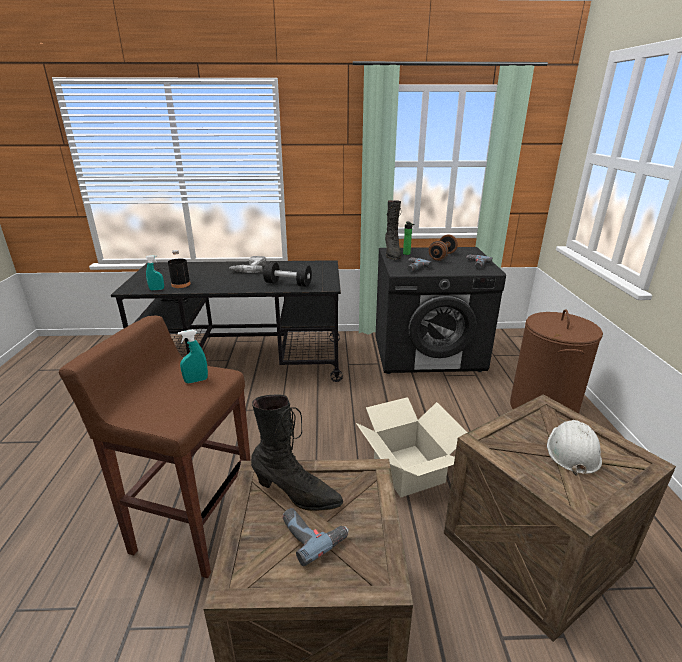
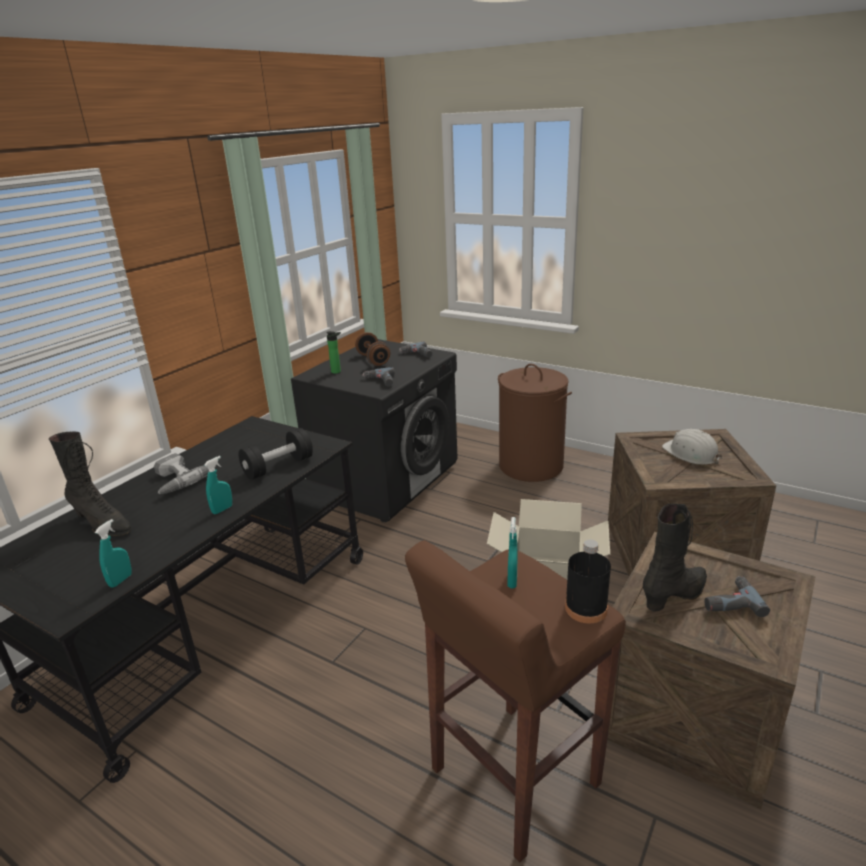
camera: 55 degrees left, 0 degrees up
black bottle [168,250,191,288] -> black bottle moved to [565,540,611,624]
black boot [385,200,401,259] -> black boot moved to [49,432,132,536]
none -> turquoise spray bottle [204,456,232,514]

